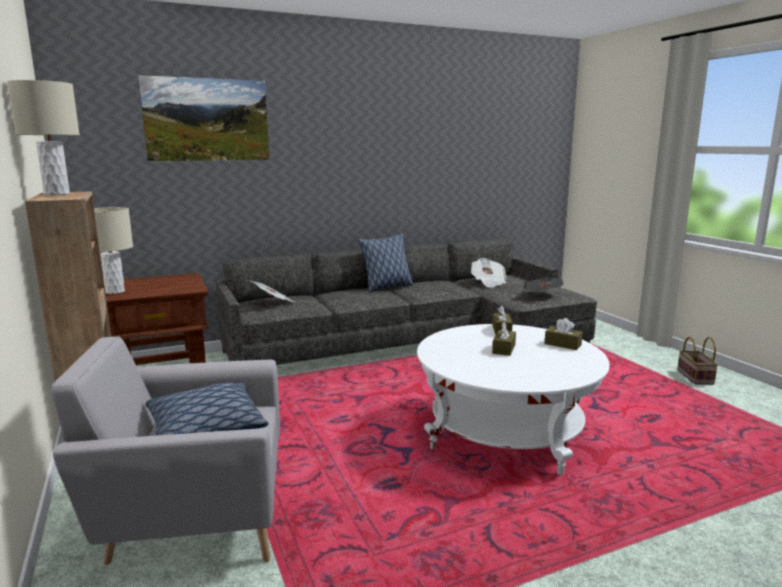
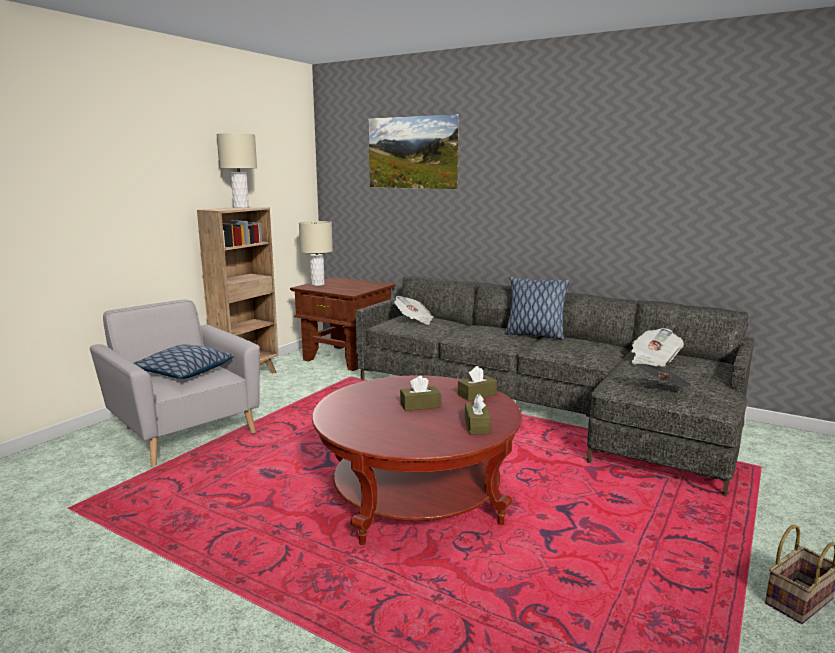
camera: 55 degrees right, 0 degrees up
white coffee table [417,324,610,475] -> red coffee table [312,375,522,545]

